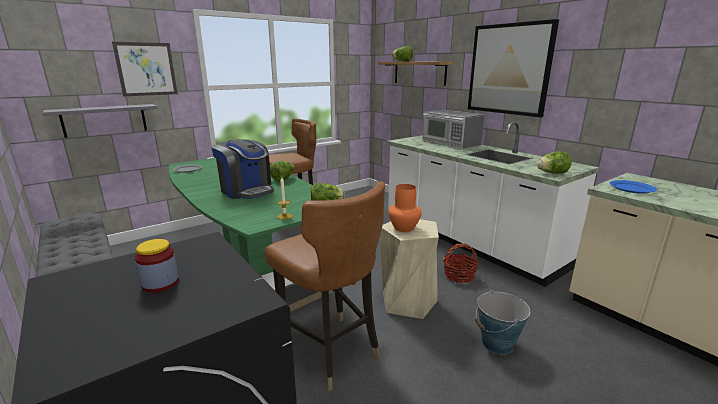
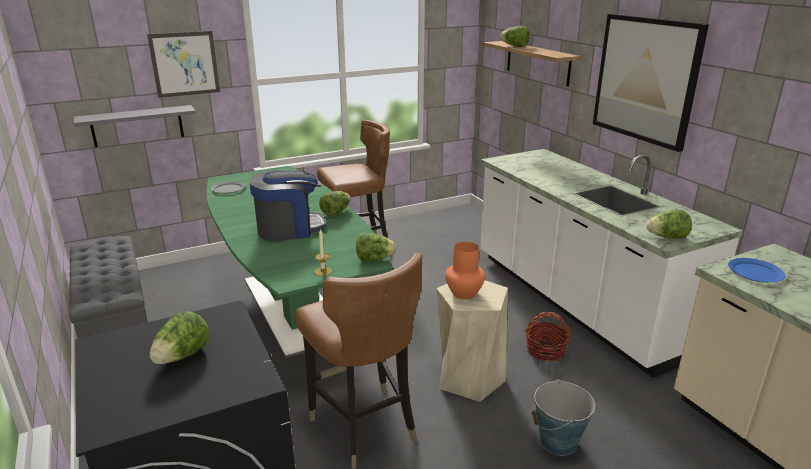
camera: 10 degrees right, 5 degrees up
jar [135,239,179,293] -> lettuce [150,311,209,364]
coffee machine [211,139,274,199] -> coffee machine turned 75 degrees counterclockwise [249,171,326,241]
microwave [422,110,484,149] -> none

